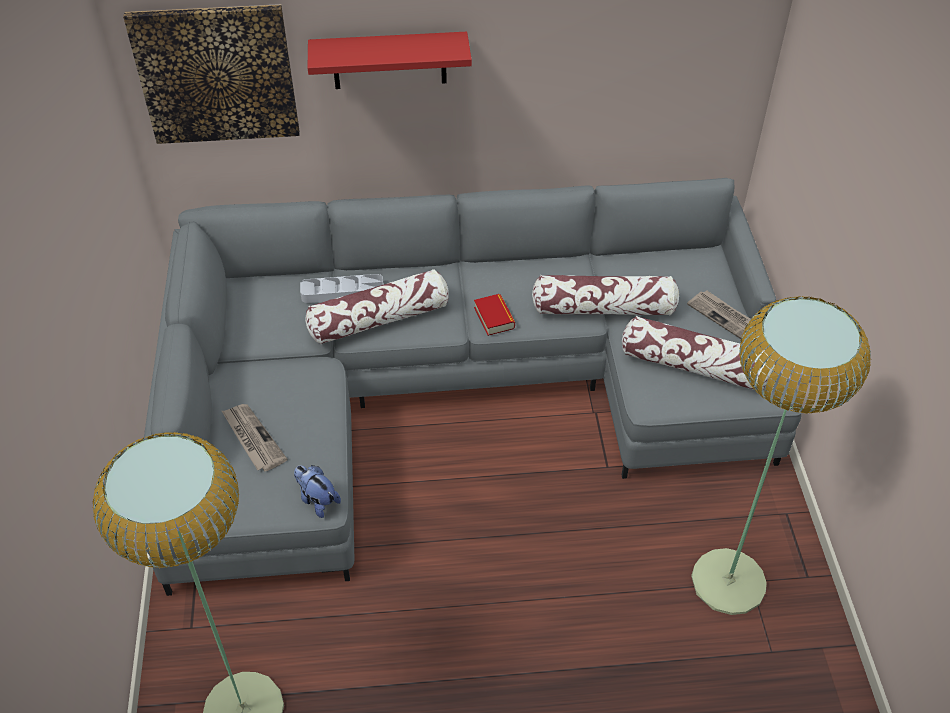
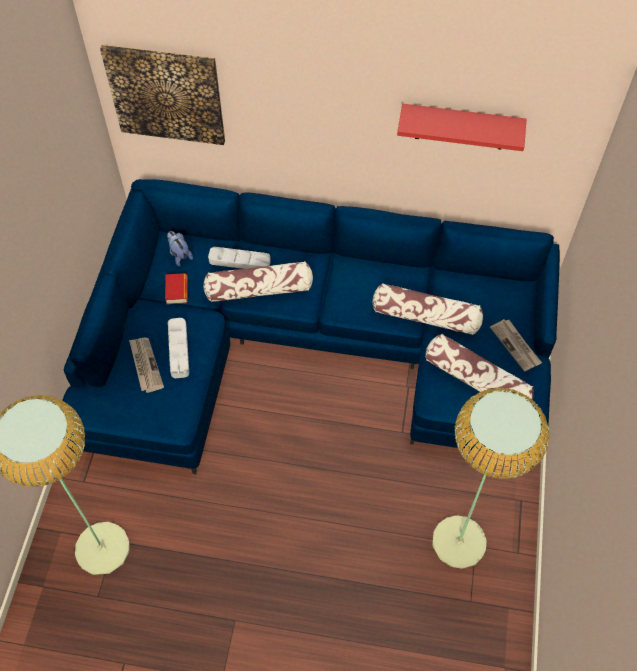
camera: 15 degrees right, 10 degrees up
grey sofa [144,178,802,596] -> blue sofa [63,179,560,474]
plush toy [294,465,341,518] -> plush toy moved to [167,231,193,266]
red shelf [308,32,472,89] -> red shelf moved to [397,104,526,151]
book [474,294,515,336] -> book moved to [165,273,188,304]
none -> grey tray [168,318,189,378]

